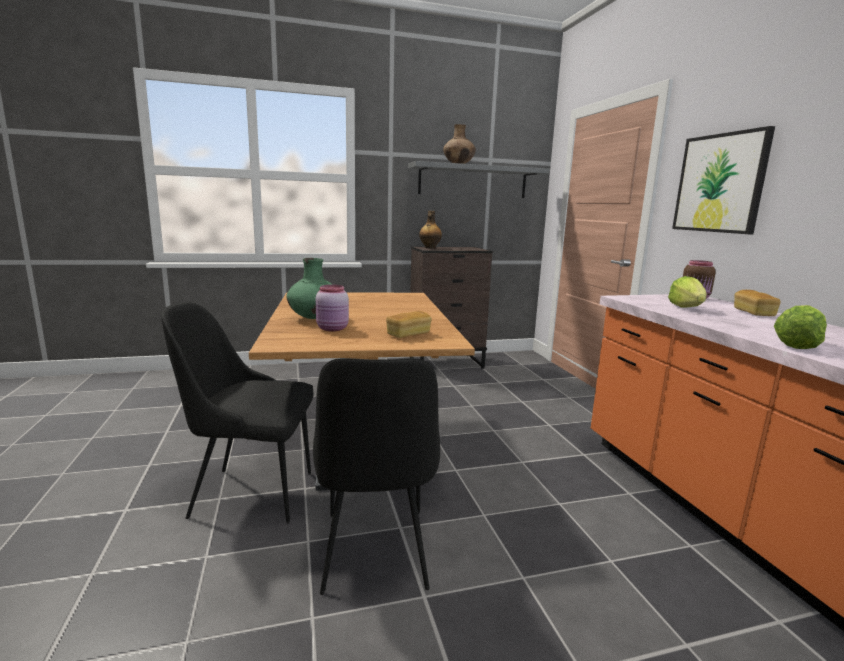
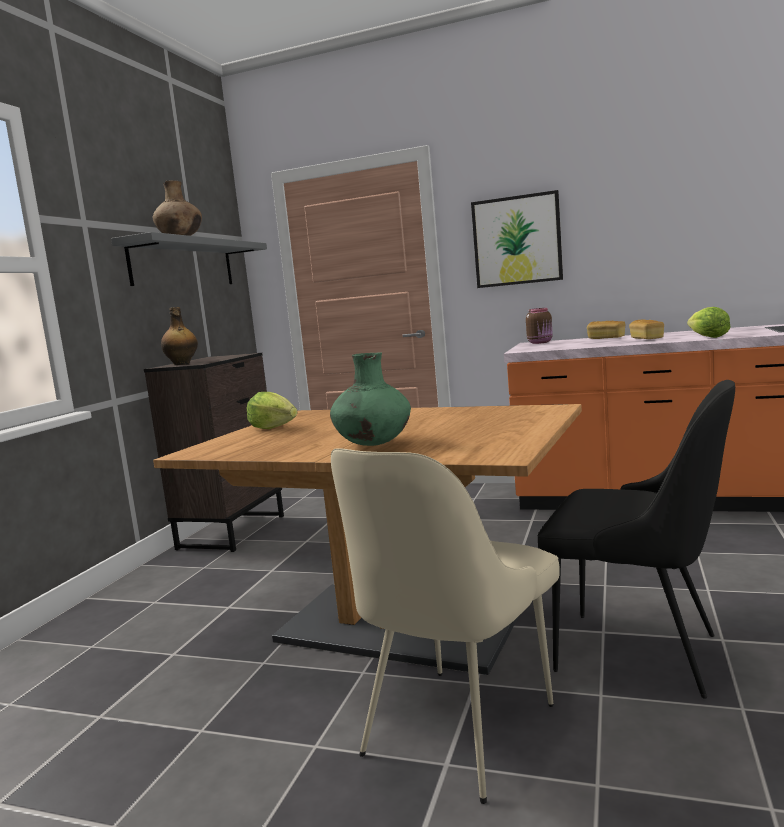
camera: 55 degrees left, 5 degrees down
black chair [161,302,314,523] -> beige chair [331,448,560,804]
pink jar [315,284,349,331] -> none
bread [386,311,432,338] -> bread moved to [629,320,664,339]
lettuce [668,276,707,307] -> lettuce moved to [247,392,298,429]

